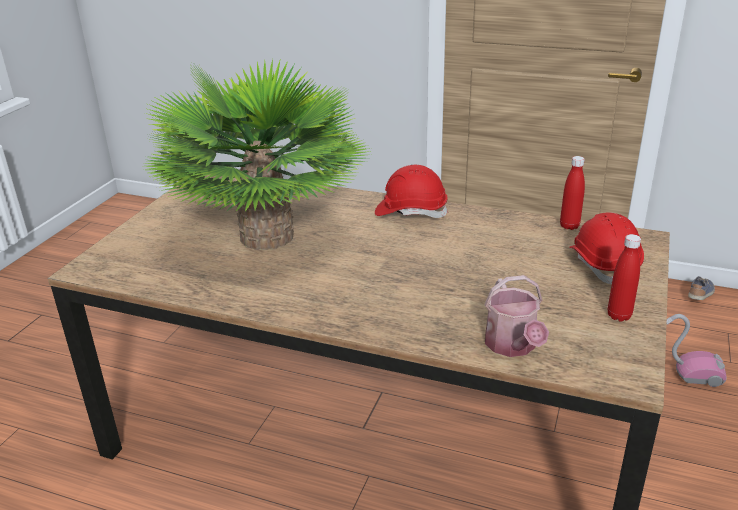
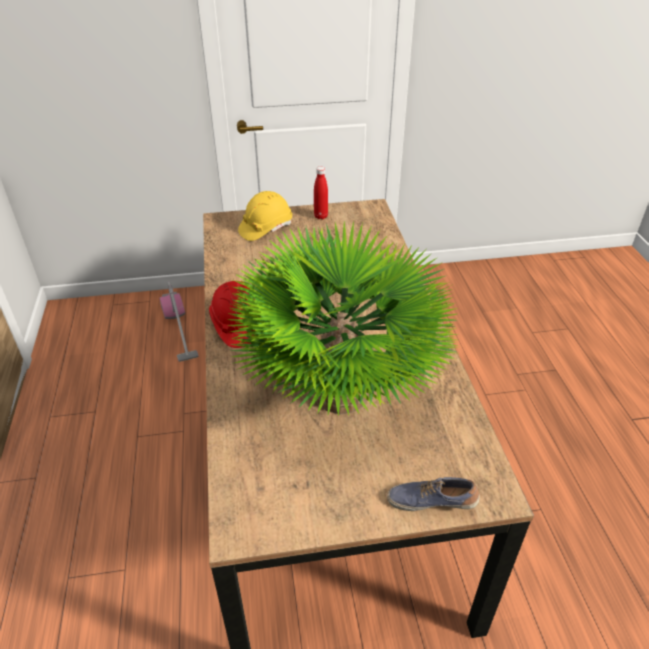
camera: 120 degrees left, 10 degrees up
watering can [484,275,549,357] -> none
red bottle [560,156,585,230] -> none
red hard hat [569,213,644,284] -> yellow hard hat [238,191,292,241]
shoe [688,276,715,300] -> shoe moved to [387,477,480,511]

